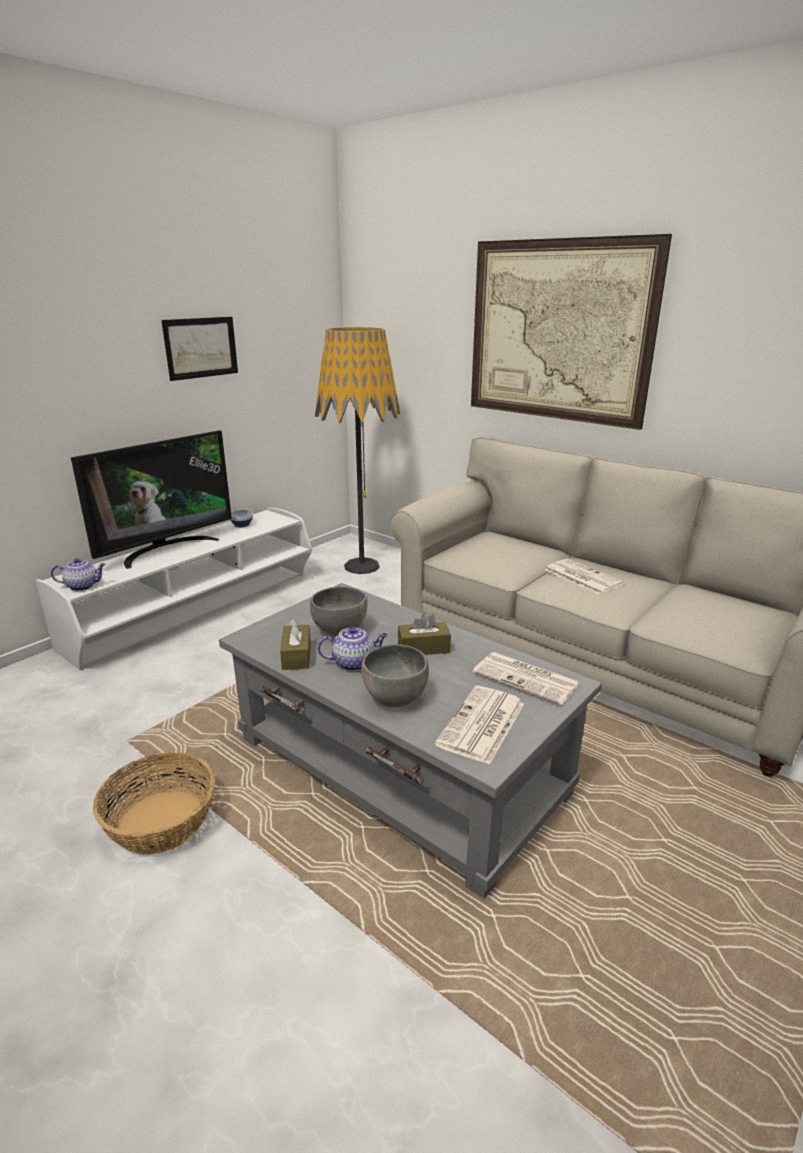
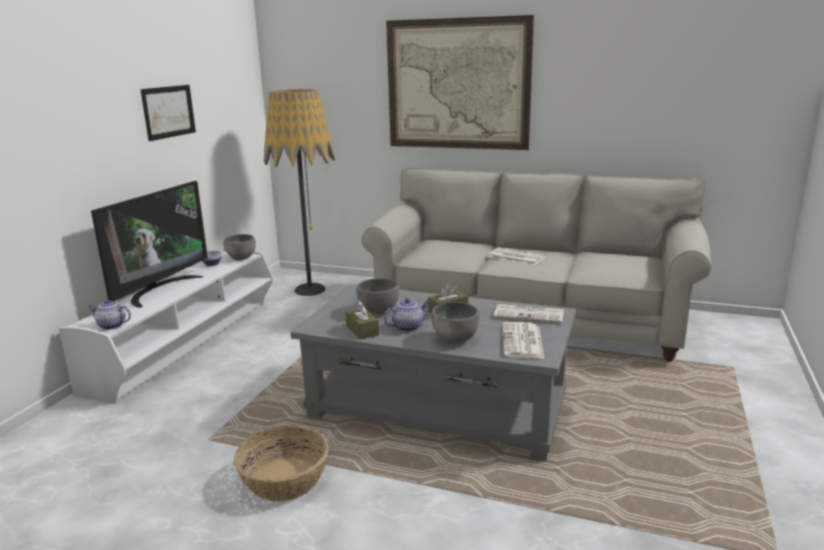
camera: 20 degrees left, 5 degrees down
teapot [51,558,105,591] -> teapot turned 135 degrees counterclockwise [88,300,131,330]
none -> grey bowl [223,234,256,260]

